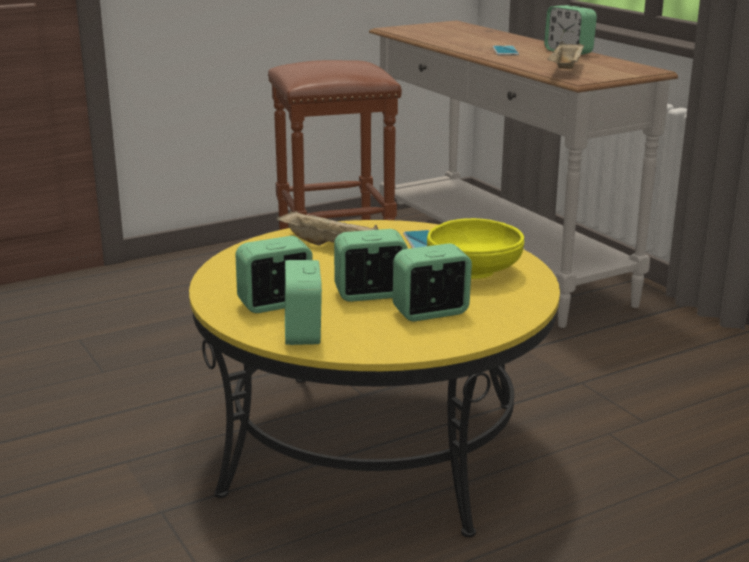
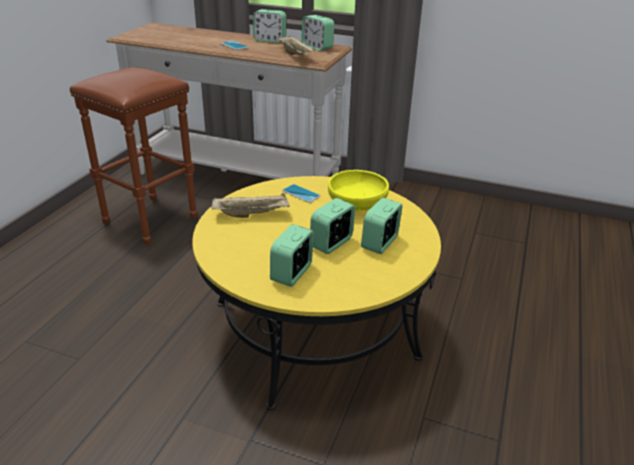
camera: 40 degrees left, 10 degrees up
alarm clock [285,260,322,345] -> alarm clock moved to [301,15,334,51]

